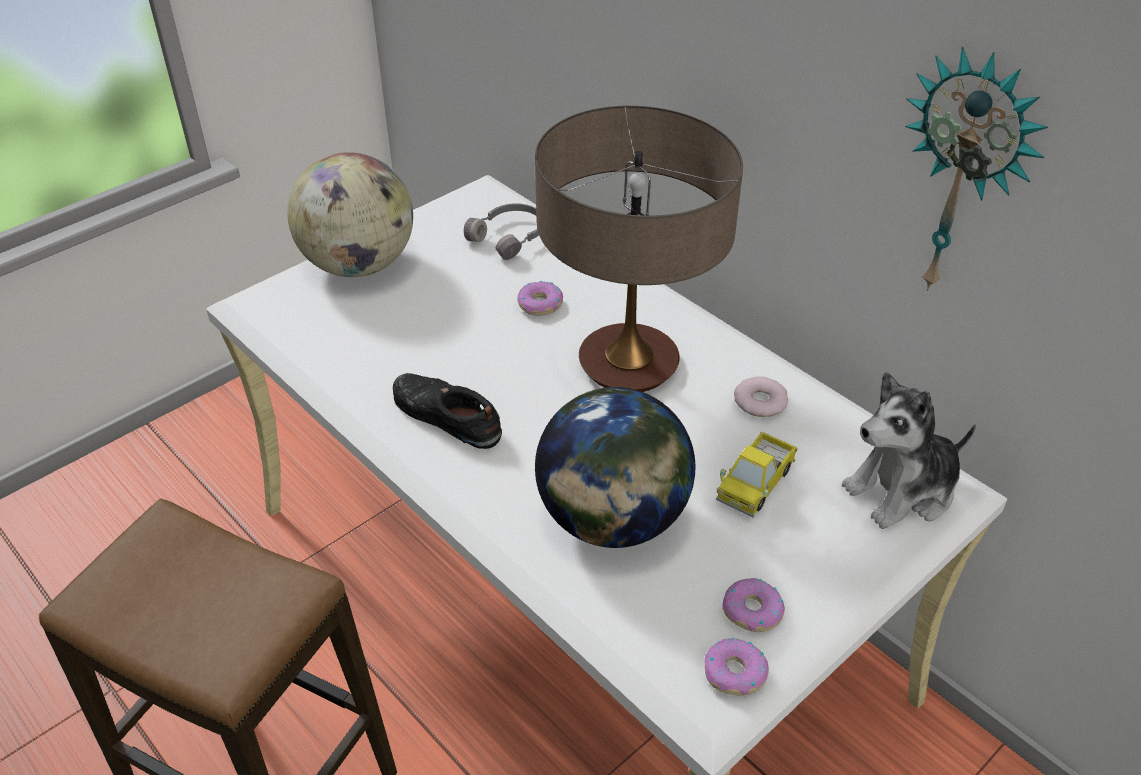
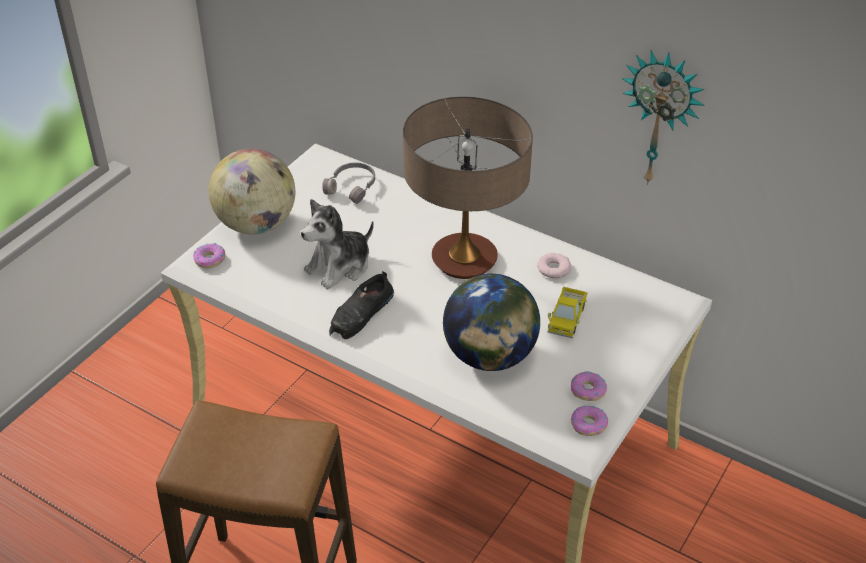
camera: 15 degrees left, 0 degrees up
black shoe [393,373,502,449] -> black shoe turned 75 degrees counterclockwise [329,271,394,339]
donut [518,281,563,316] -> donut moved to [193,243,225,268]
plush toy [842,372,976,529] -> plush toy moved to [301,199,374,289]

